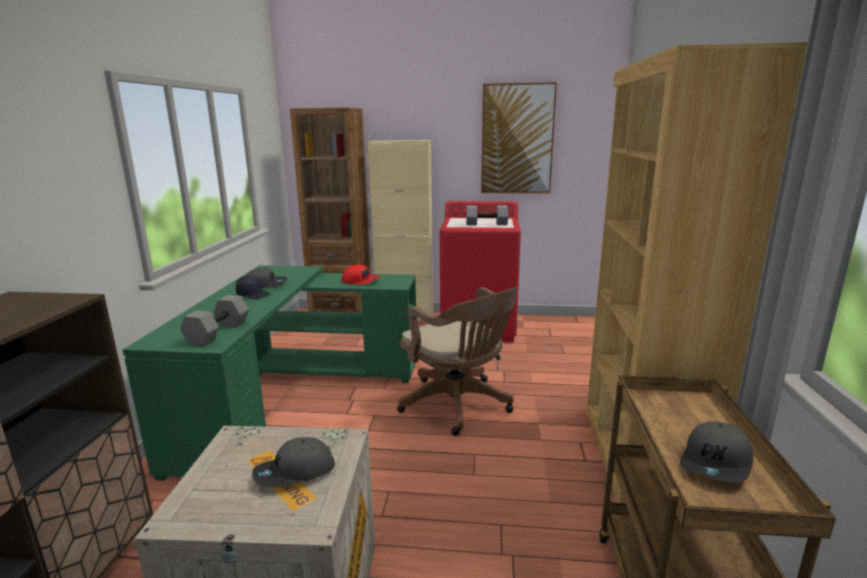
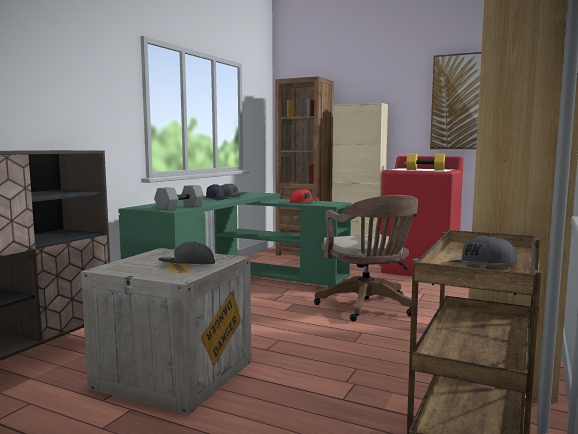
camera: 20 degrees right, 10 degrees down
grey dumbbell [466,205,508,225] -> yellow dumbbell [406,154,445,171]

